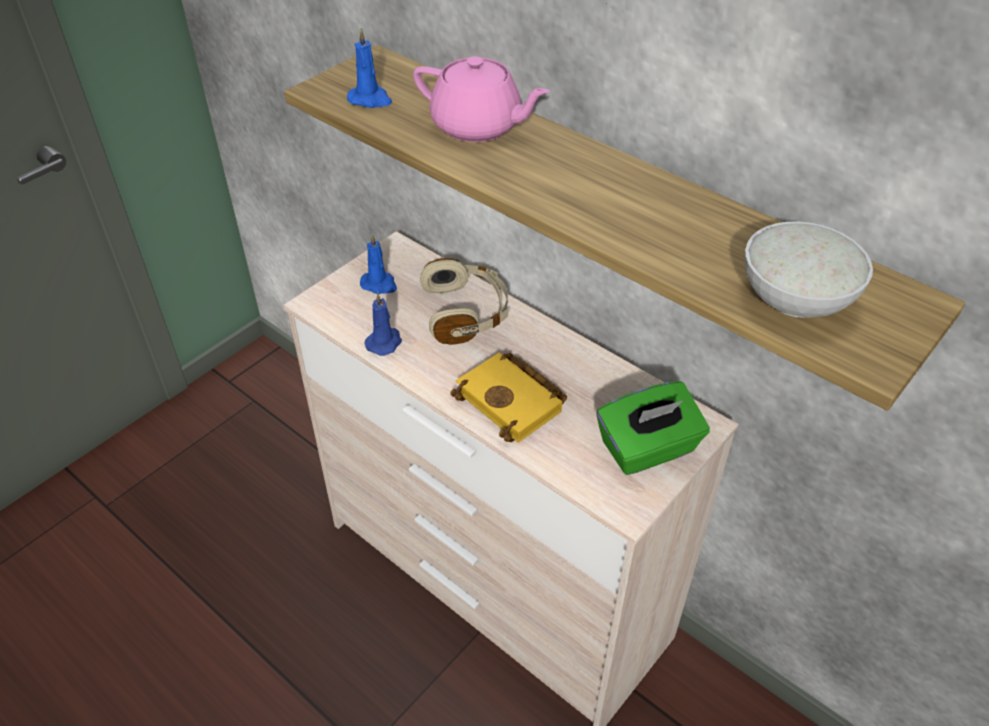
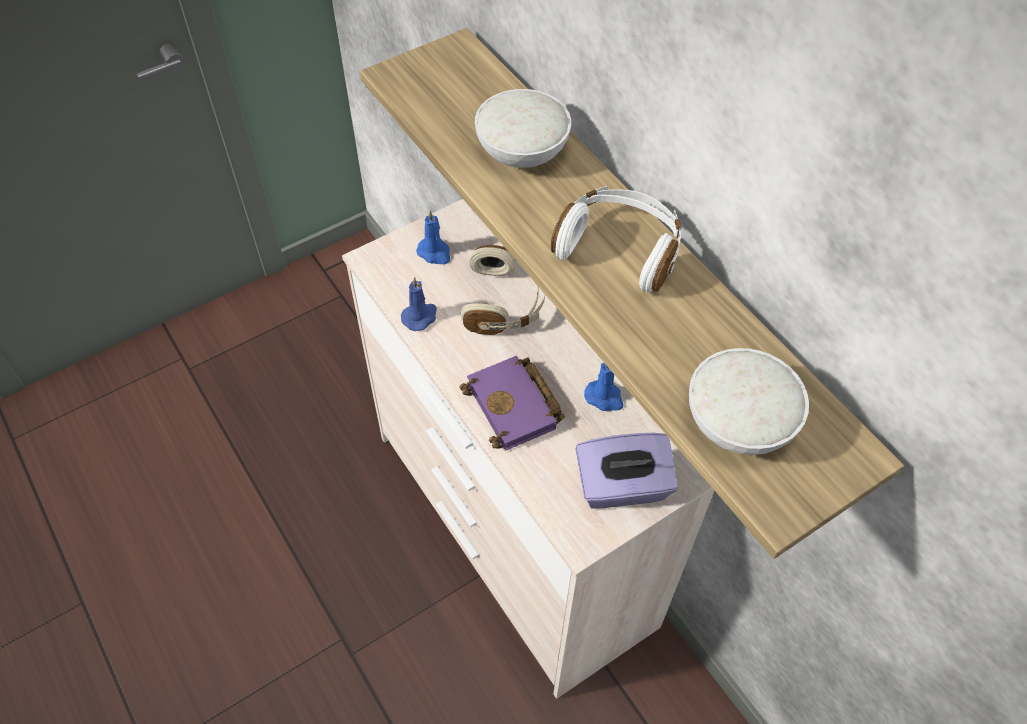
camera: 15 degrees right, 10 degrees up
blue candle [347,28,392,108] -> blue candle moved to [584,363,624,411]
pink teapot [413,56,550,142] -> white bowl [475,89,571,168]
yellow book [450,353,567,443] -> purple book [459,356,565,451]
green tissue box [597,381,710,475] -> purple tissue box [576,433,678,509]
none -> white headphones [551,186,681,292]

